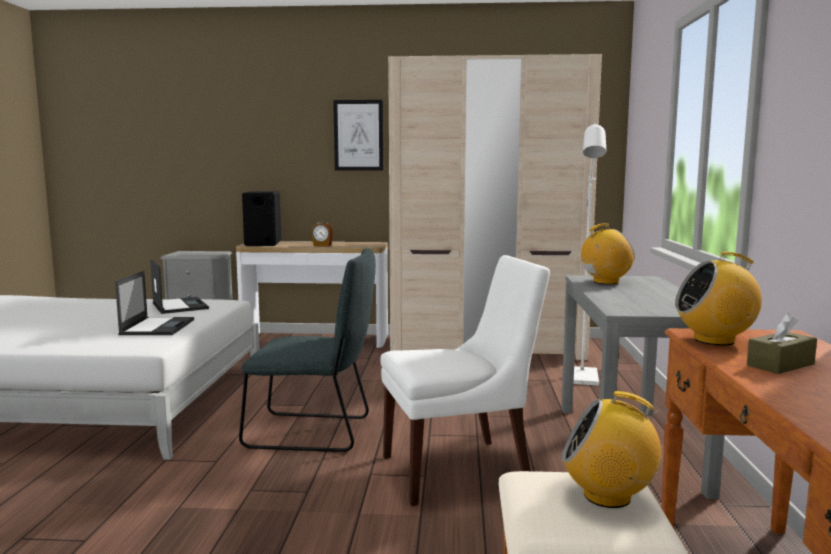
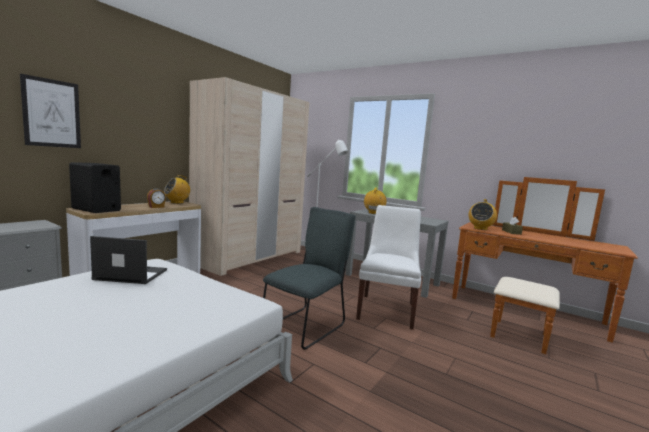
camera: 60 degrees left, 0 degrees up
laptop [115,271,194,335] -> none
picture [333,100,383,171] -> picture moved to [20,74,81,148]
radio [561,391,662,508] -> radio moved to [164,175,190,204]

